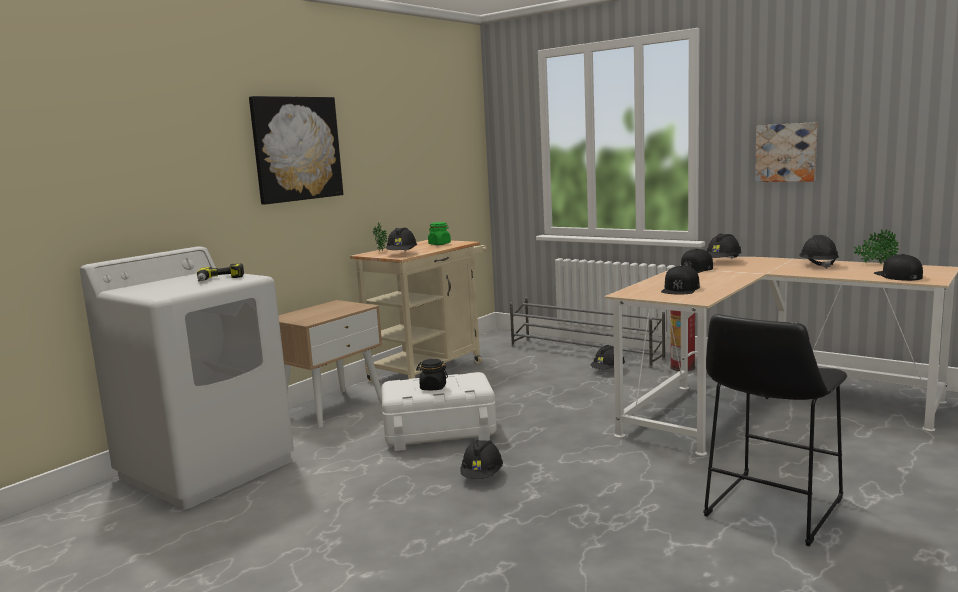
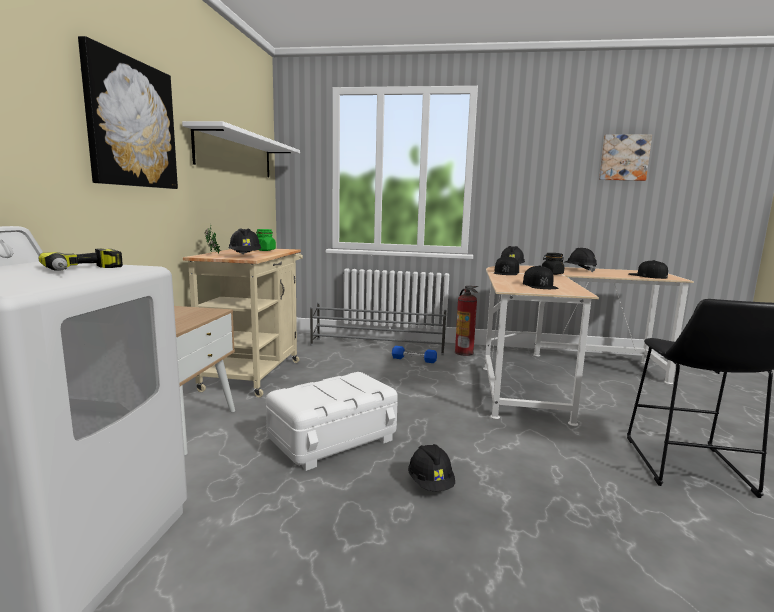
camera: 30 degrees left, 0 degrees up
black jar [416,359,448,390] -> black jar moved to [542,253,564,275]
black hard hat [590,345,625,369] -> blue dumbbell [392,346,437,363]
picture [755,122,817,182] -> picture moved to [599,134,652,181]
potted plant [854,229,899,263] -> none
none -> white shelf [182,121,300,177]

